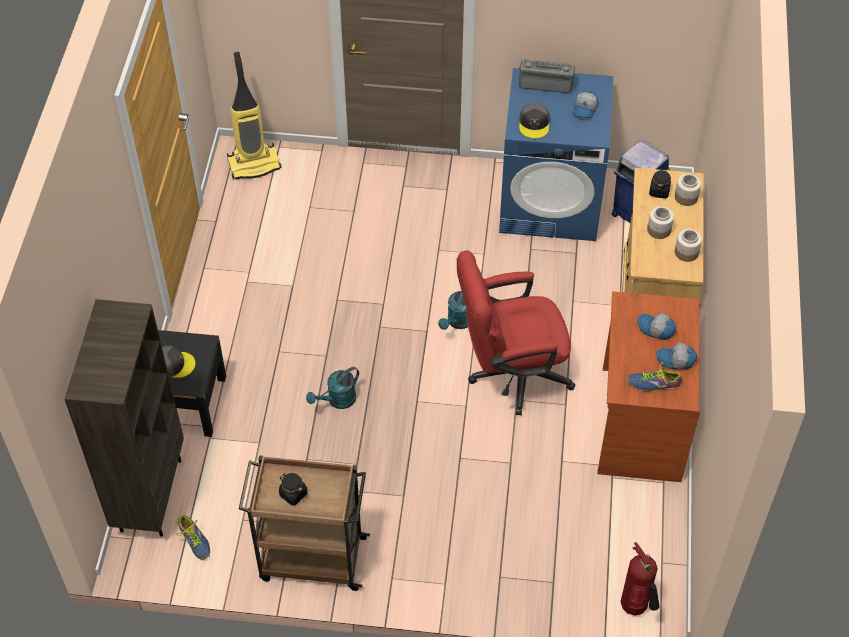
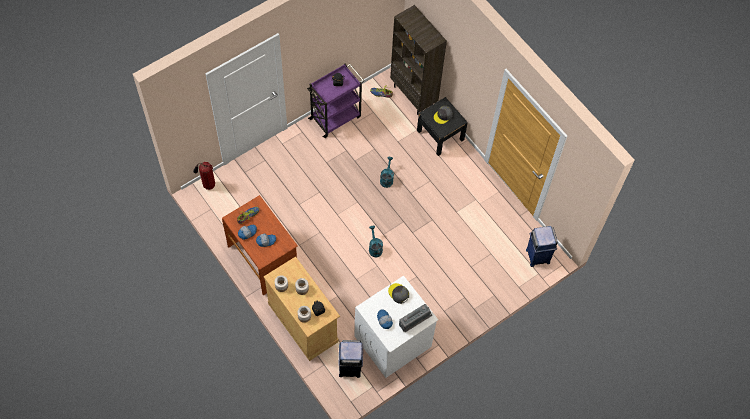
camera: 135 degrees right, 10 degrees up
vacuum cleaner [227,52,281,180] -> blue trash can [526,226,558,267]
brown cart [239,455,370,591] -> purple cart [307,63,364,138]
red office chair [457,251,576,415] -> none
blue washing machine [499,68,613,241] -> white washing machine [355,276,438,378]

